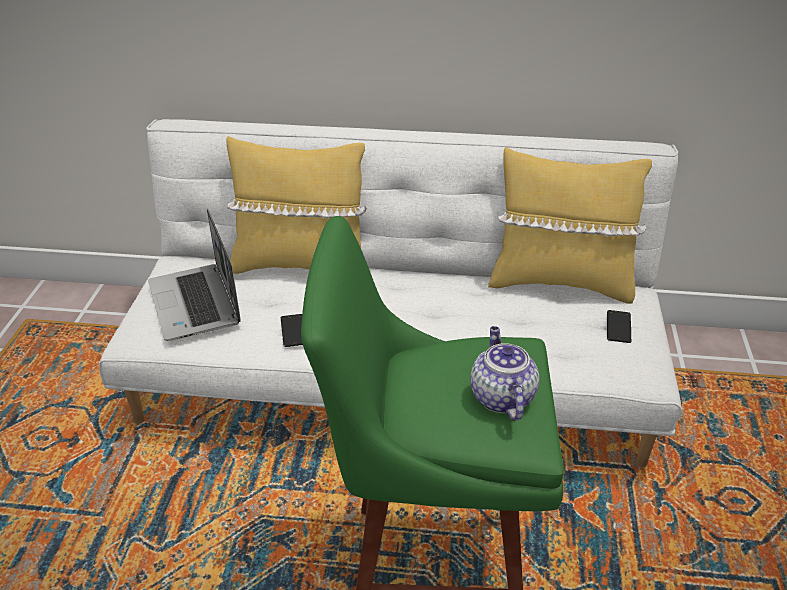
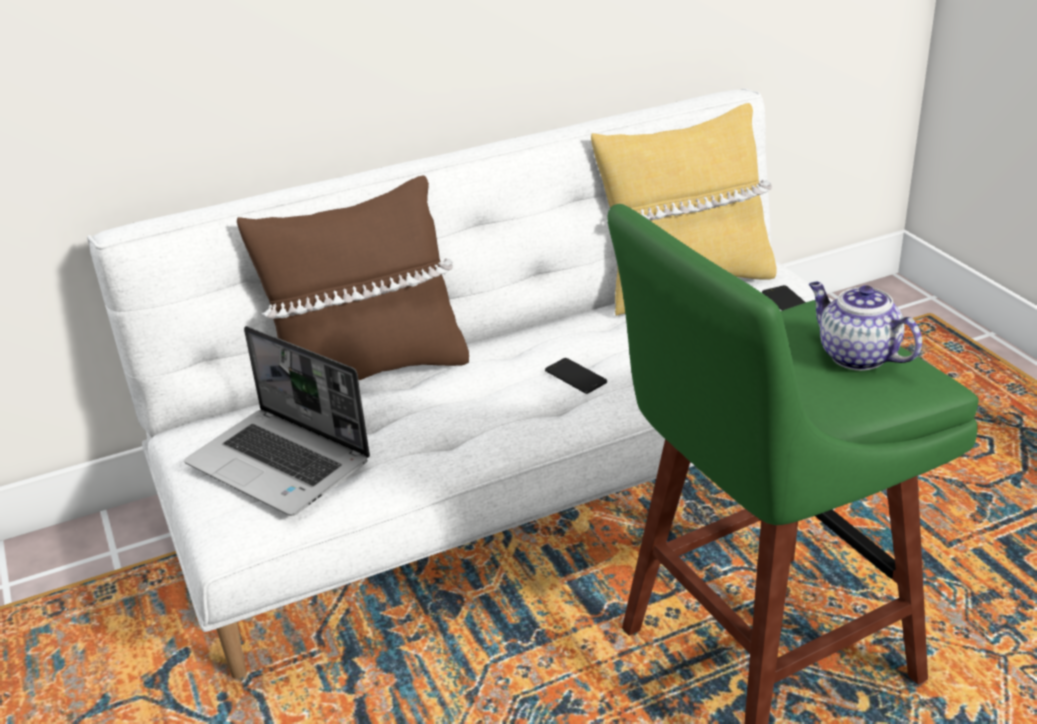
camera: 30 degrees left, 5 degrees down
yellow pillow [226,136,367,274] -> brown pillow [237,176,469,380]
phone [281,314,303,347] -> phone moved to [545,358,607,394]

